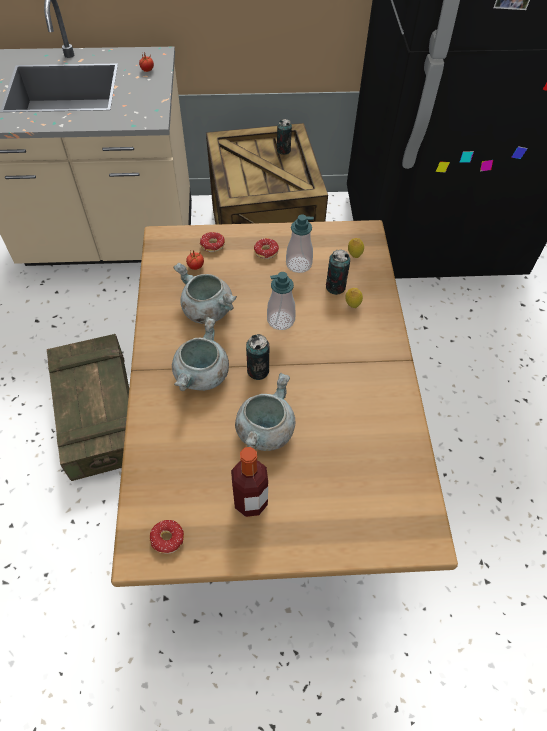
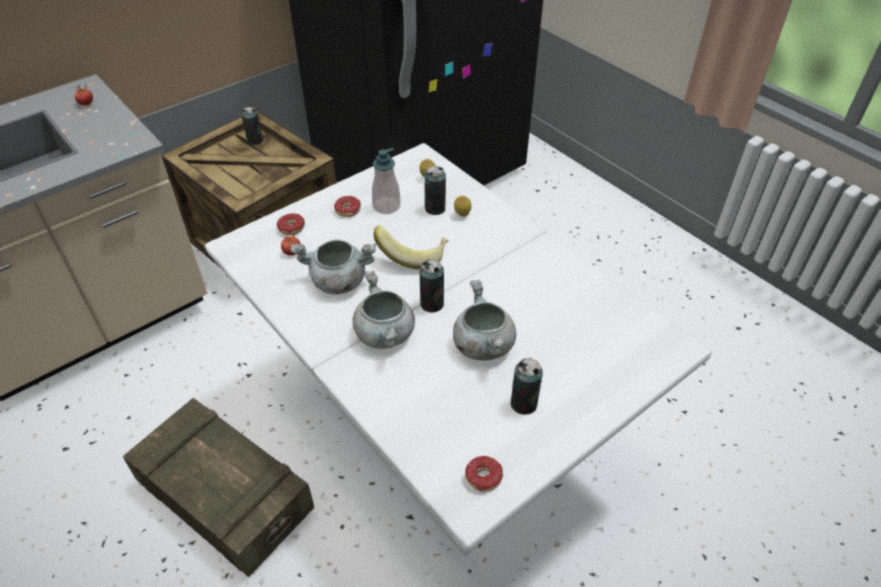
camera: 35 degrees left, 10 degrees down
brown dining table [111,220,458,587] -> white dining table [205,143,712,556]
bottle [231,447,268,517] -> can [511,358,543,415]
soap dispenser [267,272,296,330] -> banana [374,225,449,269]

